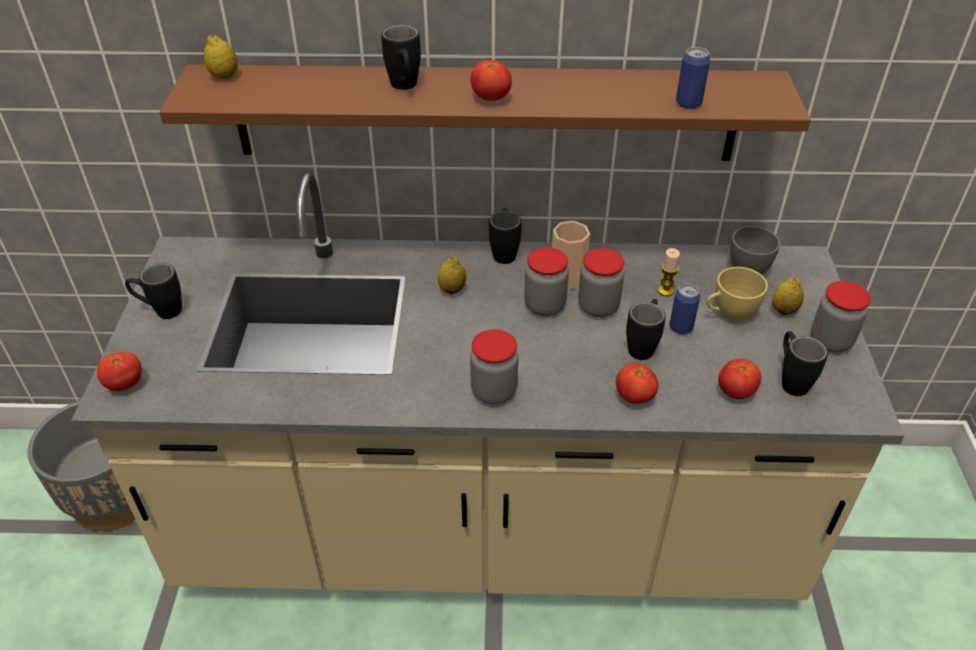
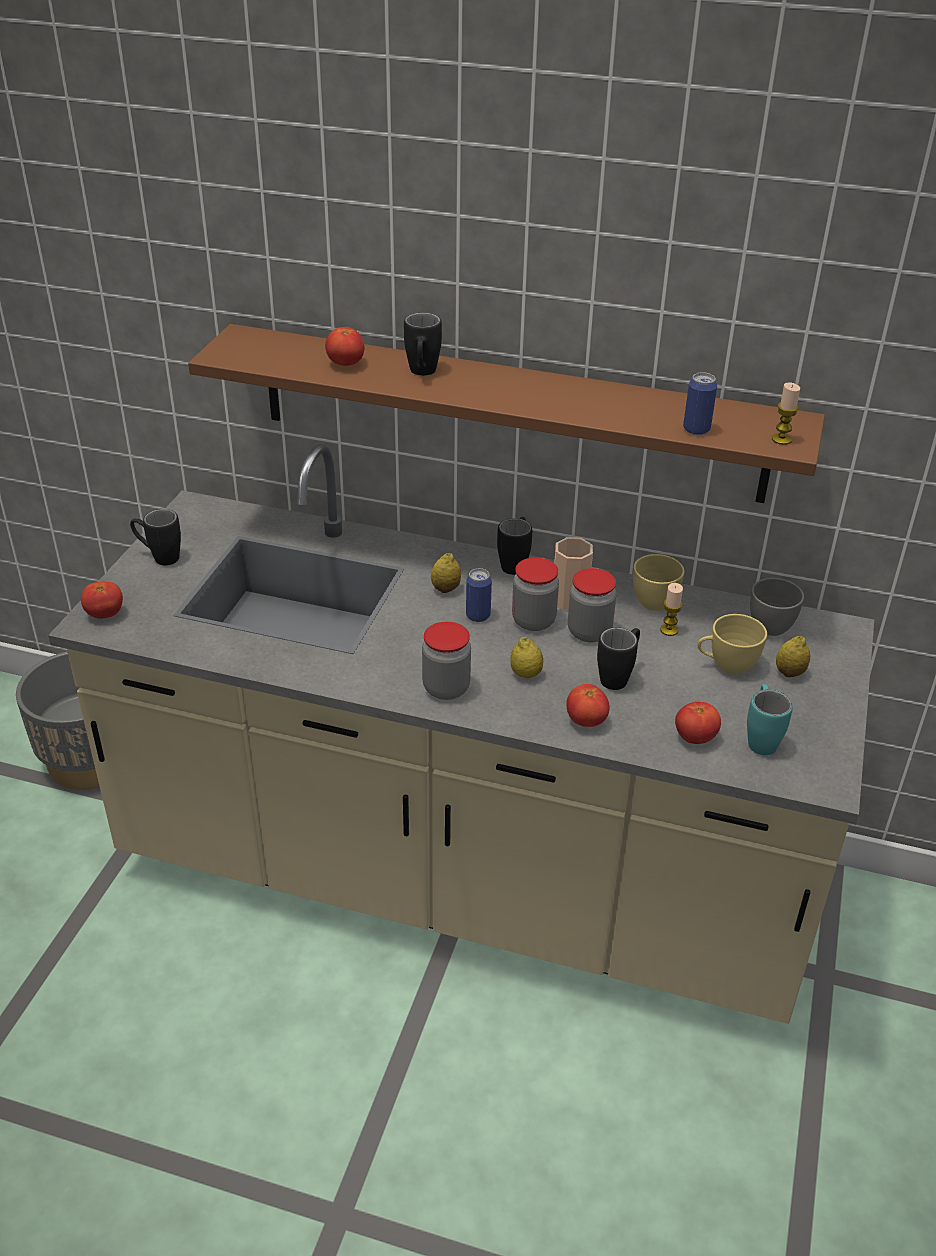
camera: 15 degrees right, 5 degrees down
lemon [204,34,238,79] -> lemon moved to [510,637,543,678]
tomato [470,60,512,101] -> tomato moved to [325,327,364,366]
can [669,284,700,334] -> can moved to [466,568,492,622]
black mug [782,331,828,396] -> turquoise mug [747,684,793,755]
jar [811,281,871,353] -> none
none -> yellow cup [633,554,684,611]
none -> candle [772,382,800,445]

